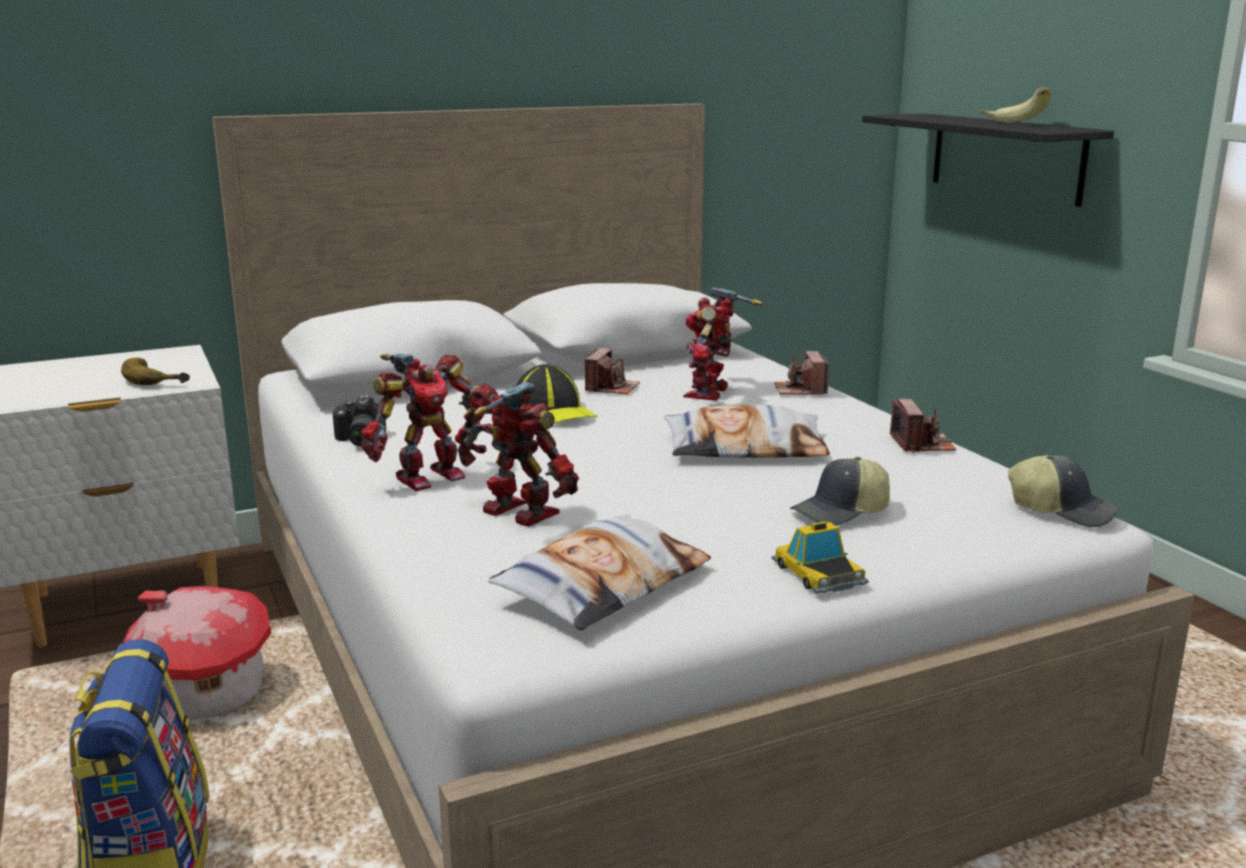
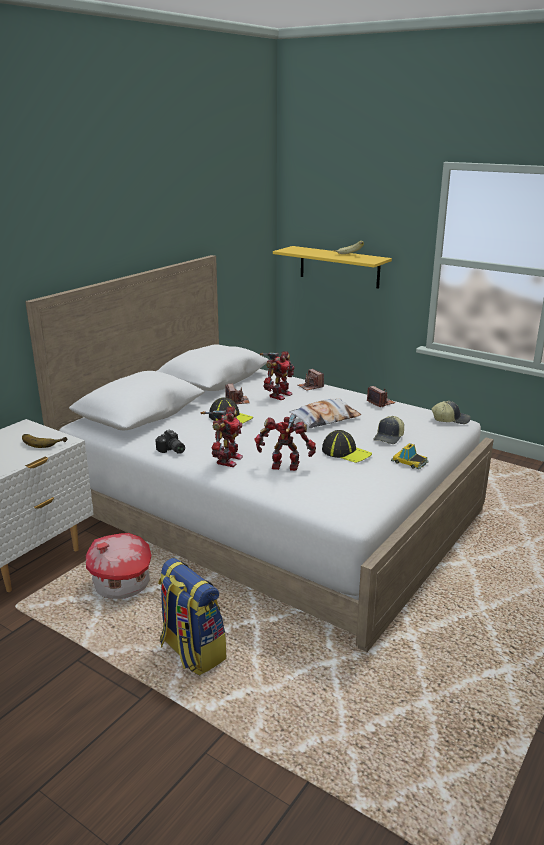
camera: 30 degrees left, 5 degrees up
pillow [488,514,711,630] -> none
toy robot [683,287,762,401] -> toy robot turned 135 degrees counterclockwise [260,351,295,401]
black shelf [862,113,1114,207] -> yellow shelf [273,246,392,289]
none -> cap [322,430,372,463]

